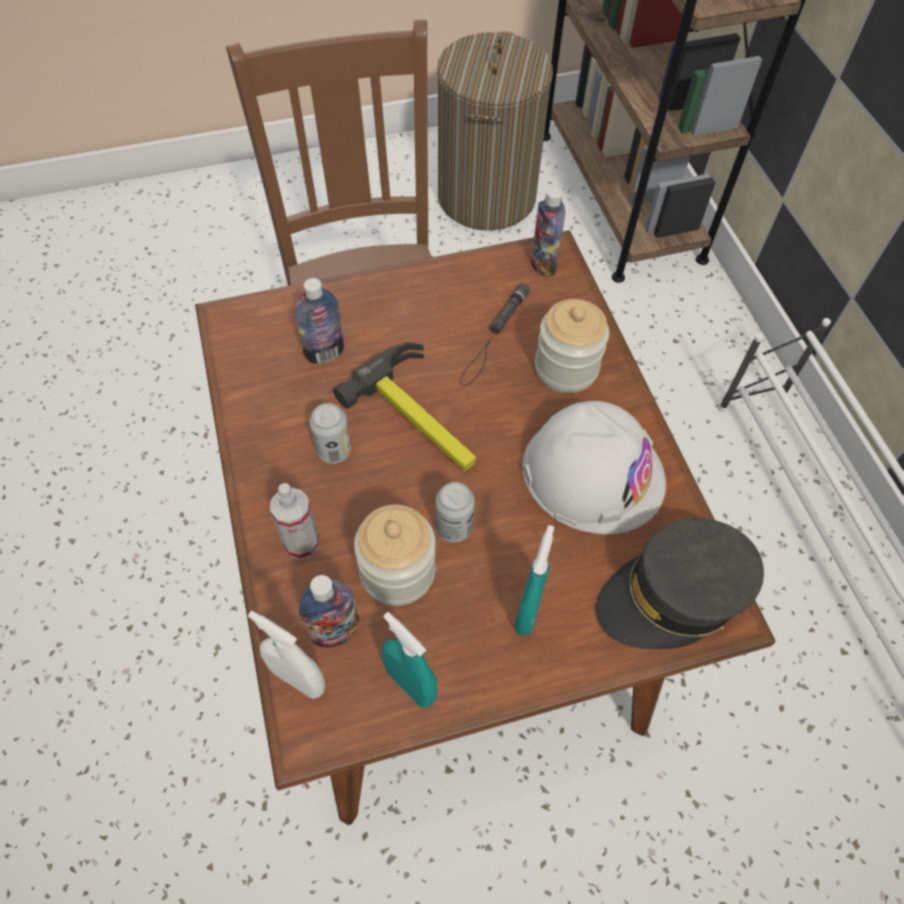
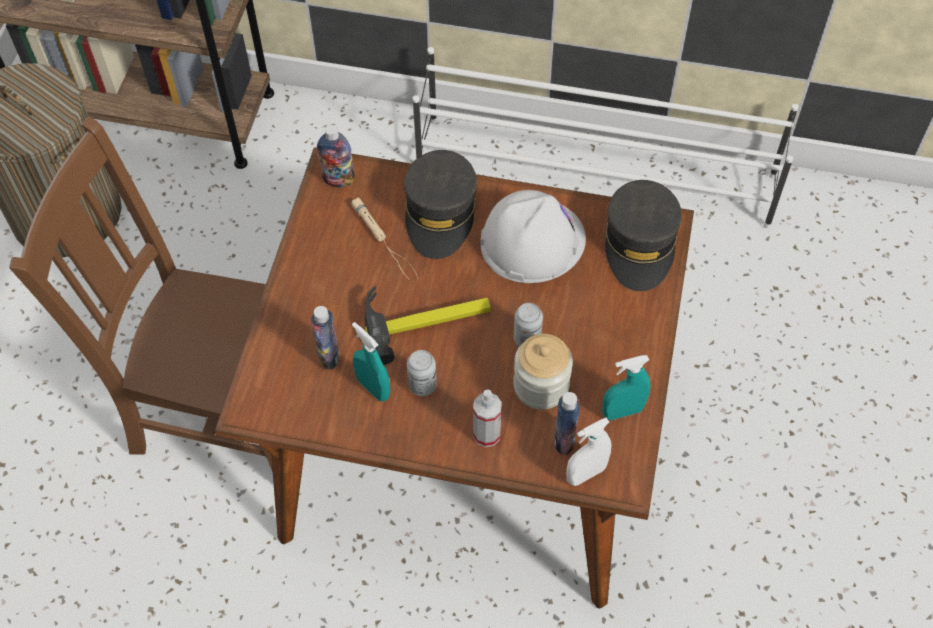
camera: 60 degrees left, 0 degrees up
black flashlight [460,283,530,386] -> beige flashlight [351,198,418,282]
turquoise spray bottle [514,525,554,636] -> turquoise spray bottle moved to [352,322,390,401]
jar [535,299,609,393] -> grey cap [404,150,477,259]

